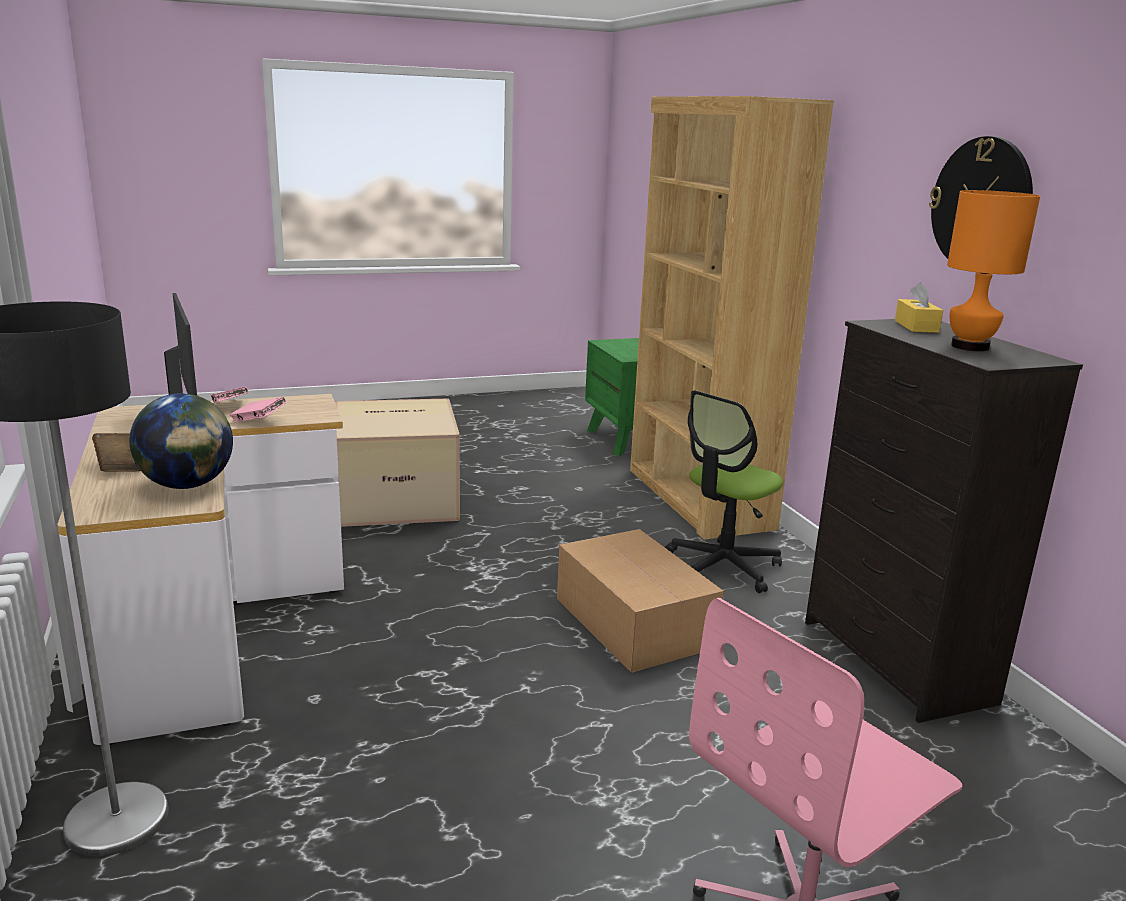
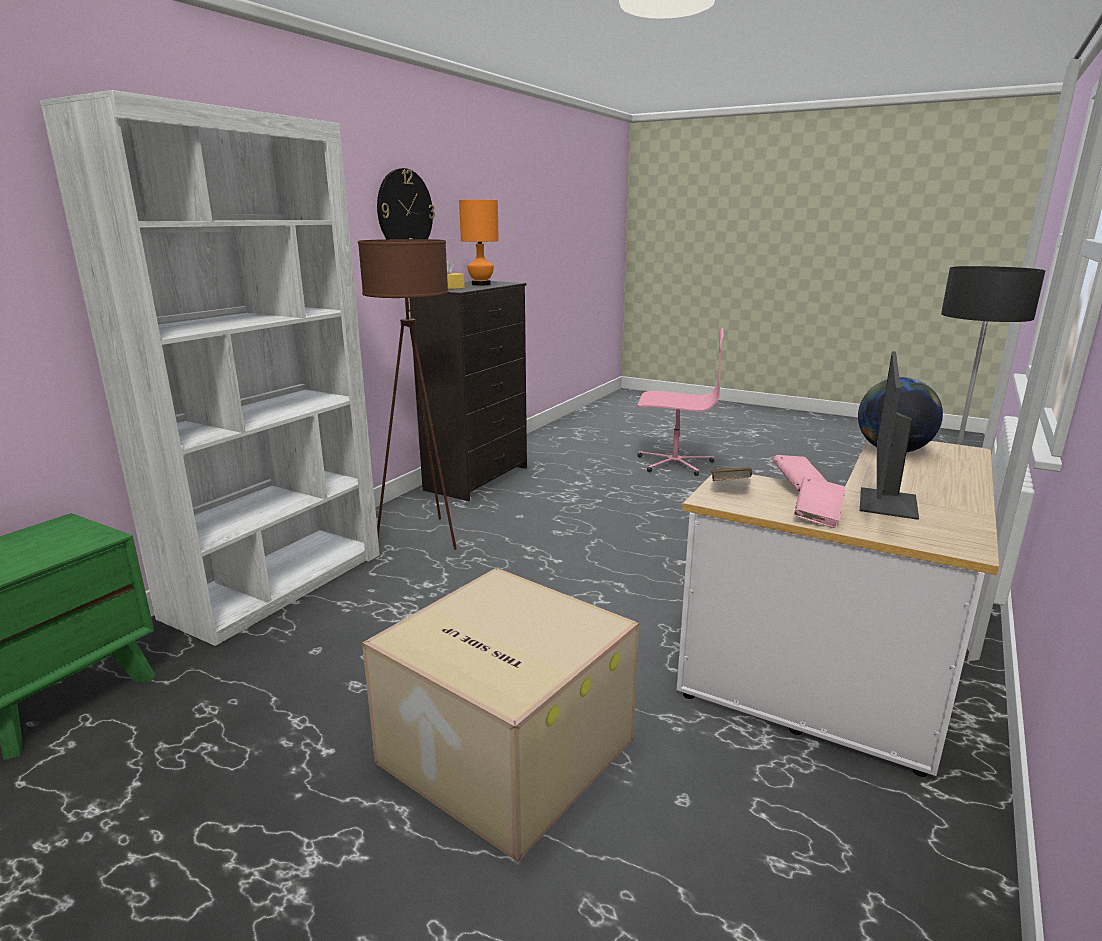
camera: 130 degrees left, 0 degrees up
brown book [92,433,140,472] -> brown book moved to [711,467,752,481]
cardboard box [557,529,724,673] -> none
brown bookcase [630,96,834,540] -> white bookcase [40,90,380,646]
office chair [665,390,783,593] -> brown floor lamp [358,239,457,550]

